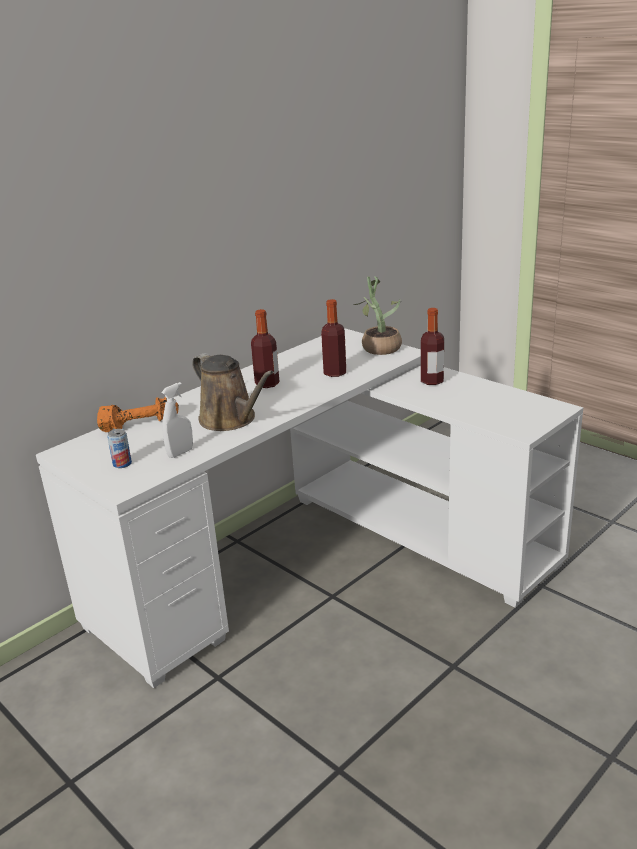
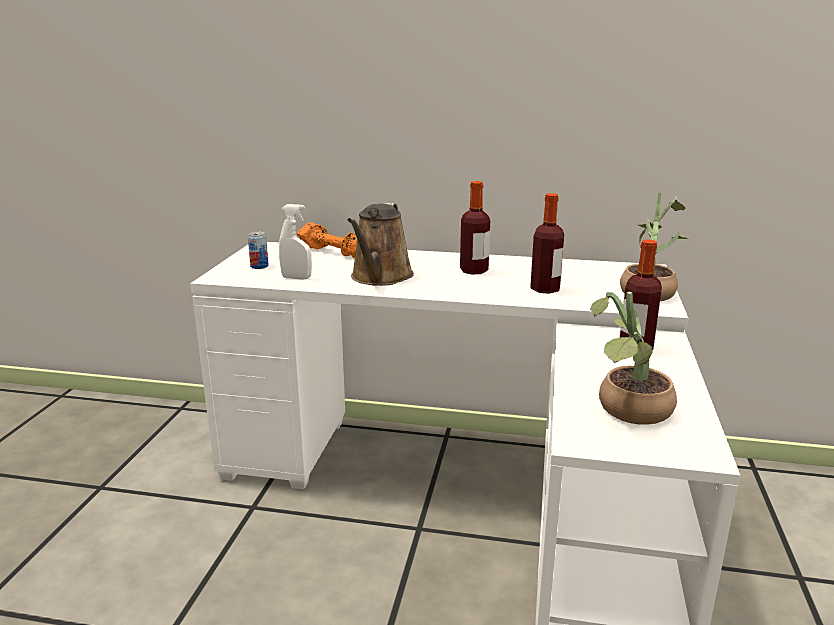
camera: 55 degrees right, 5 degrees down
none -> potted plant [590,291,677,425]

